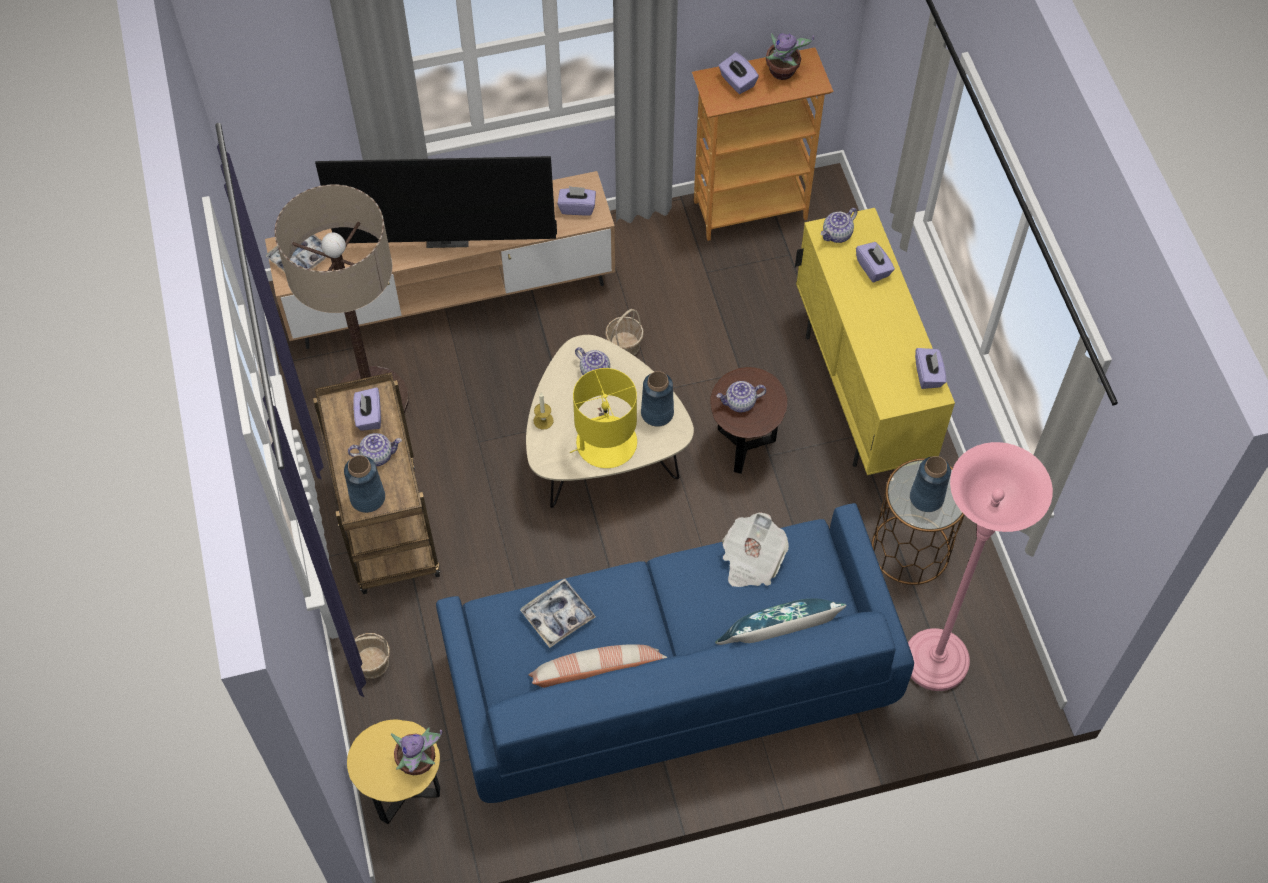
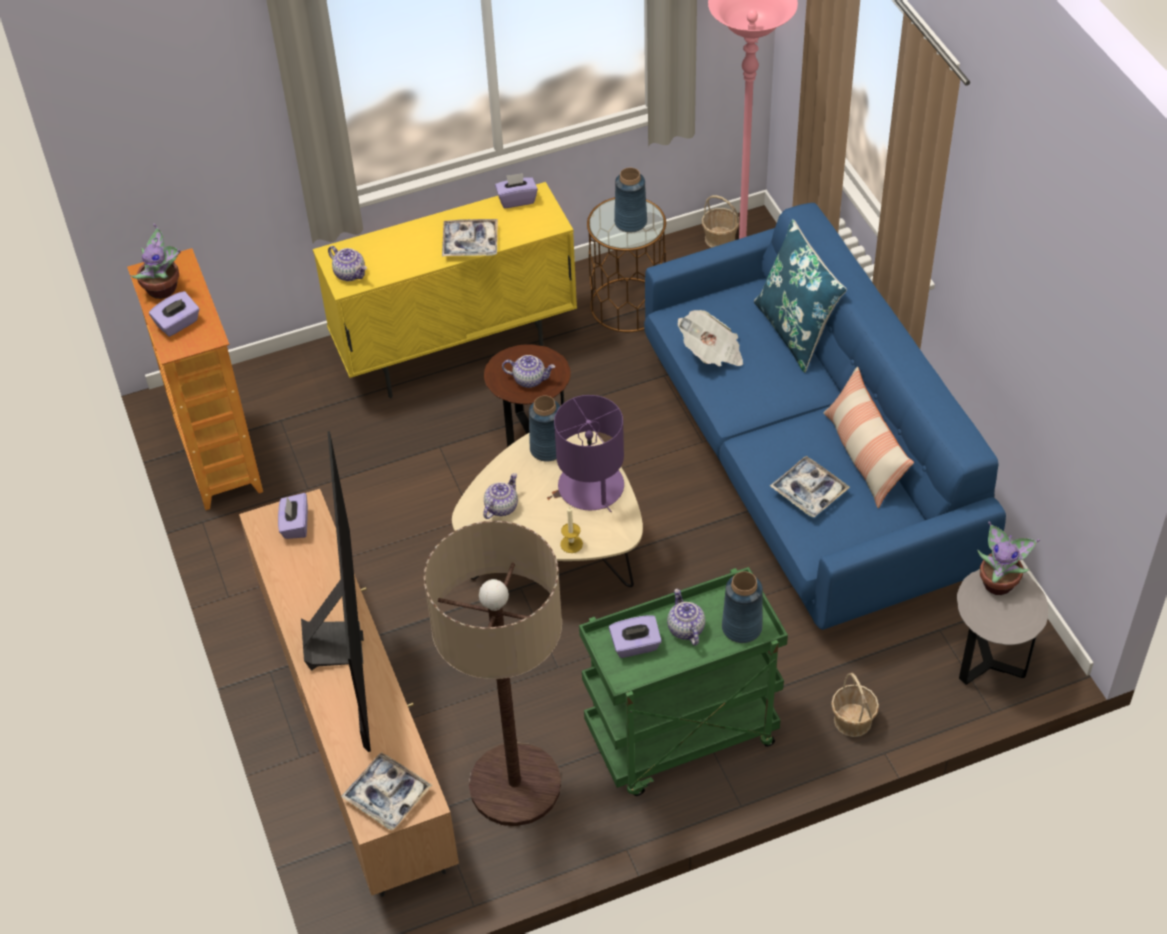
camera: 95 degrees left, 10 degrees down
brown cart [313,372,440,594] -> green cart [579,567,788,796]
yellow side table [347,720,440,824] -> grey side table [957,569,1049,685]
yellow table lamp [570,368,637,468] -> purple table lamp [554,395,624,512]
basket [605,309,644,356] -> basket moved to [702,195,740,248]
teapot [716,381,766,412] -> teapot turned 60 degrees counterclockwise [502,355,555,388]
purple tissue box [856,242,895,283] -> none
none -> tray [442,219,498,257]

